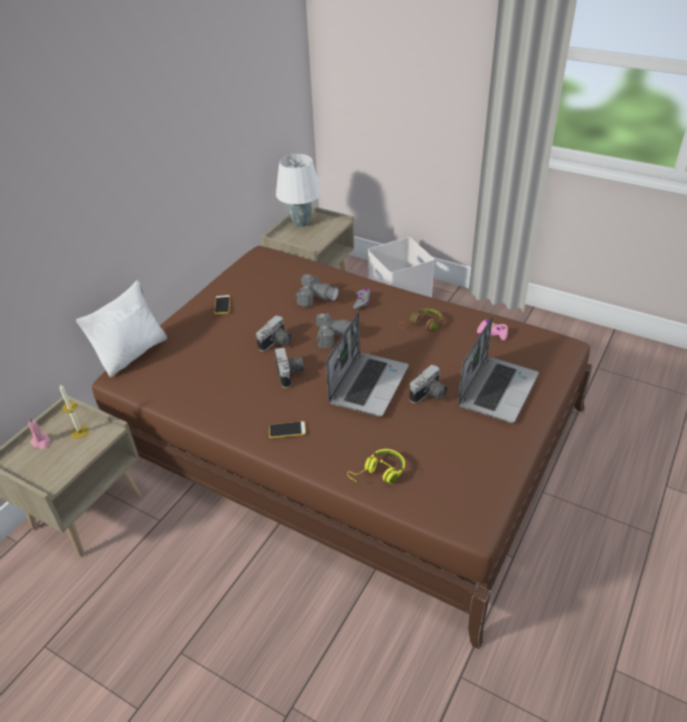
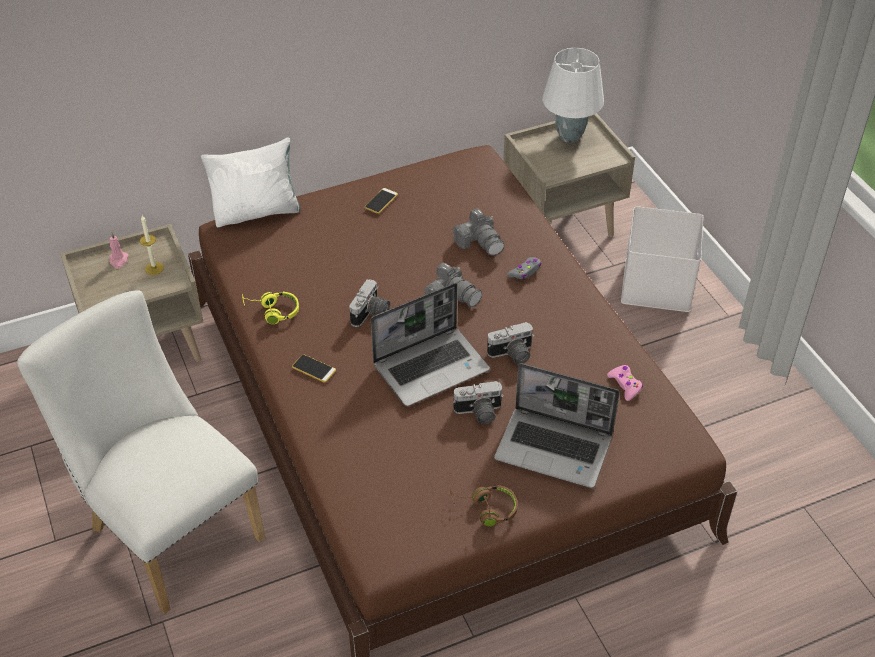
camera: 35 degrees right, 5 degrees up
camera [256,316,292,351] -> camera moved to [487,322,535,364]
yellow headphones [347,449,405,484] -> yellow headphones moved to [242,292,299,324]
brown headphones [398,308,443,331] -> brown headphones moved to [450,485,518,527]
laptop [458,316,539,423] -> laptop turned 45 degrees clockwise [494,363,620,488]
none -> white chair [17,290,265,614]

